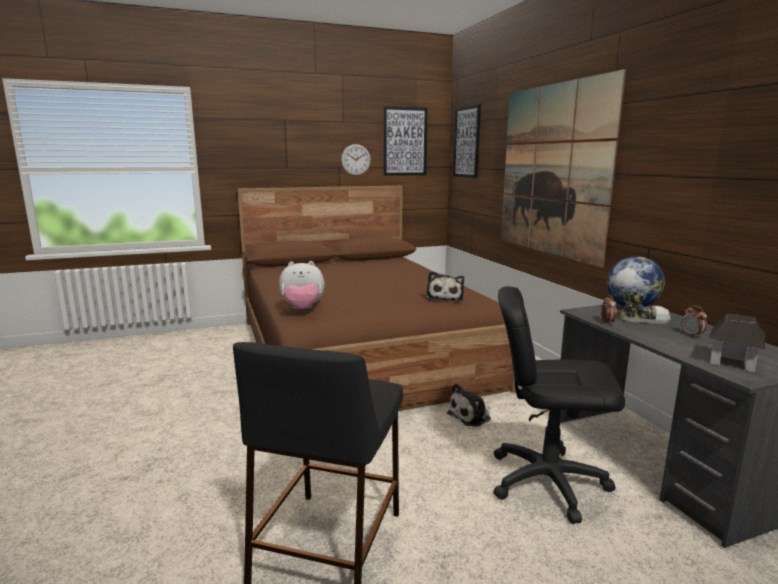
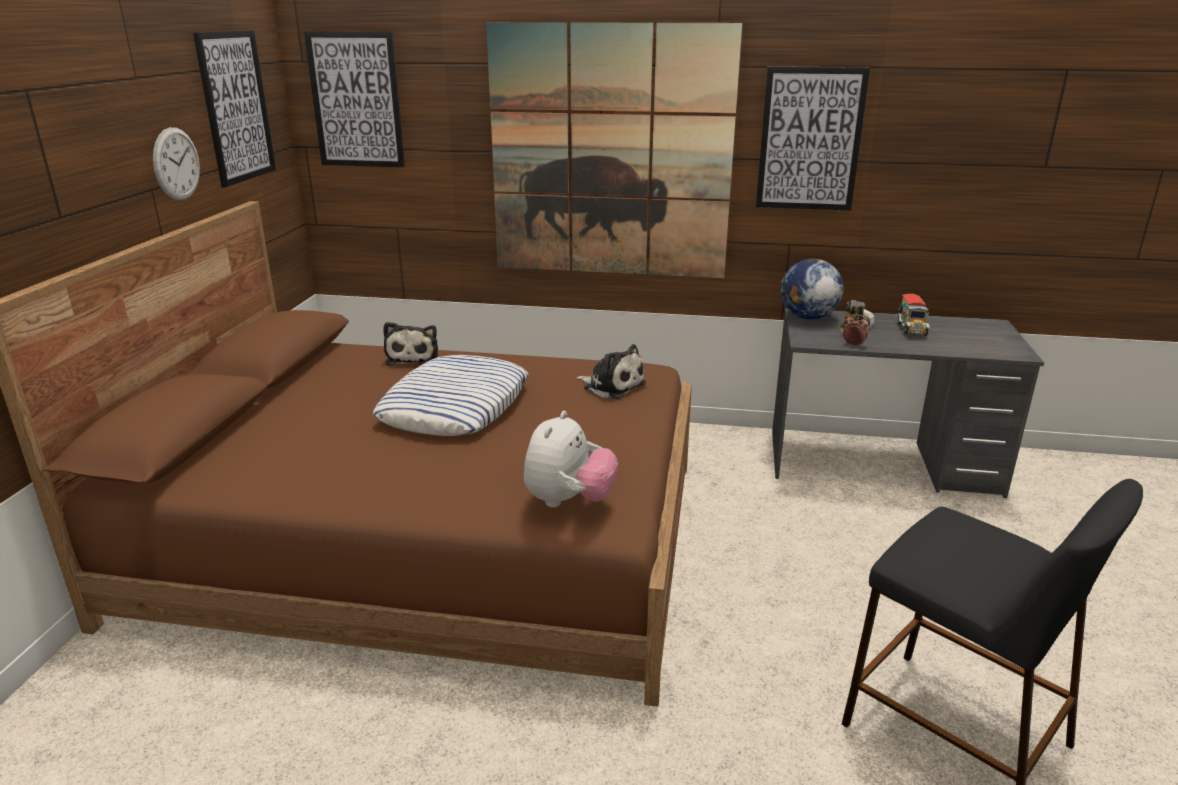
camera: 60 degrees left, 10 degrees up
plush toy [447,383,491,427] -> plush toy moved to [383,322,438,365]
black office chair [493,286,625,524] -> none
alarm clock [682,306,707,338] -> toy truck [895,294,930,336]
toy house [709,314,765,372] -> none
none -> pillow [373,355,528,436]
none -> picture [756,66,870,211]

